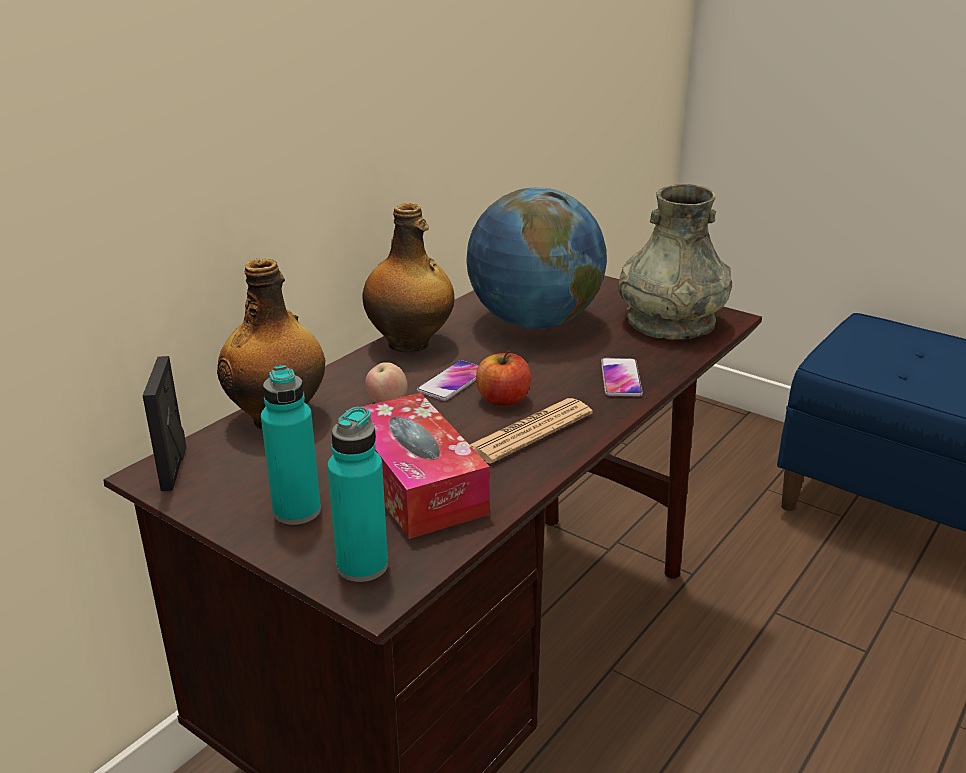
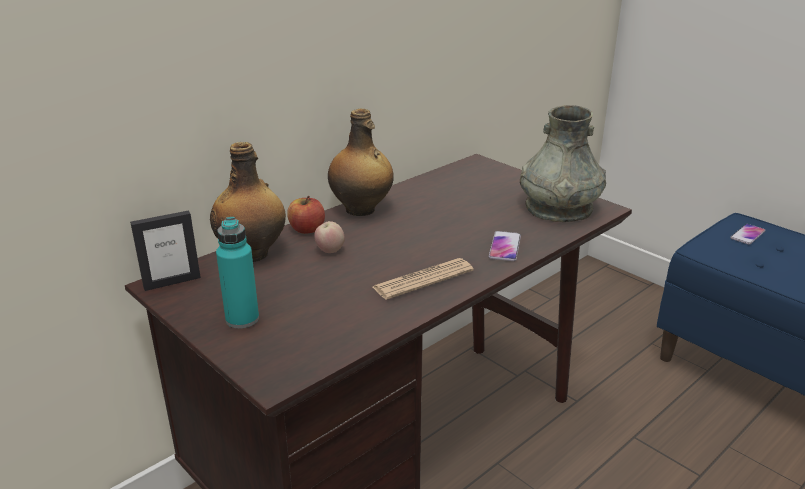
camera: 10 degrees right, 0 degrees up
picture frame [143,356,187,491] -> picture frame turned 120 degrees counterclockwise [130,210,201,291]
turquoise bottle [327,407,388,582] -> none
tissue box [346,393,490,539] -> none
phone [417,360,479,401] -> phone moved to [730,224,766,245]
globe [466,188,607,329] -> none
apple [476,350,531,406] -> apple moved to [287,196,325,234]

